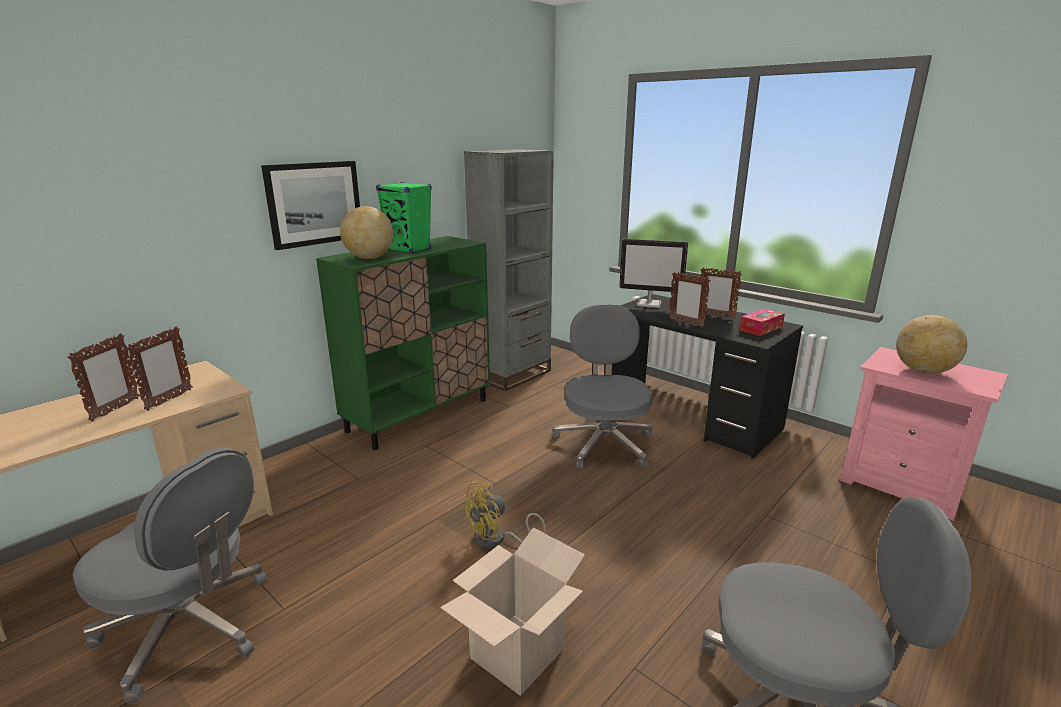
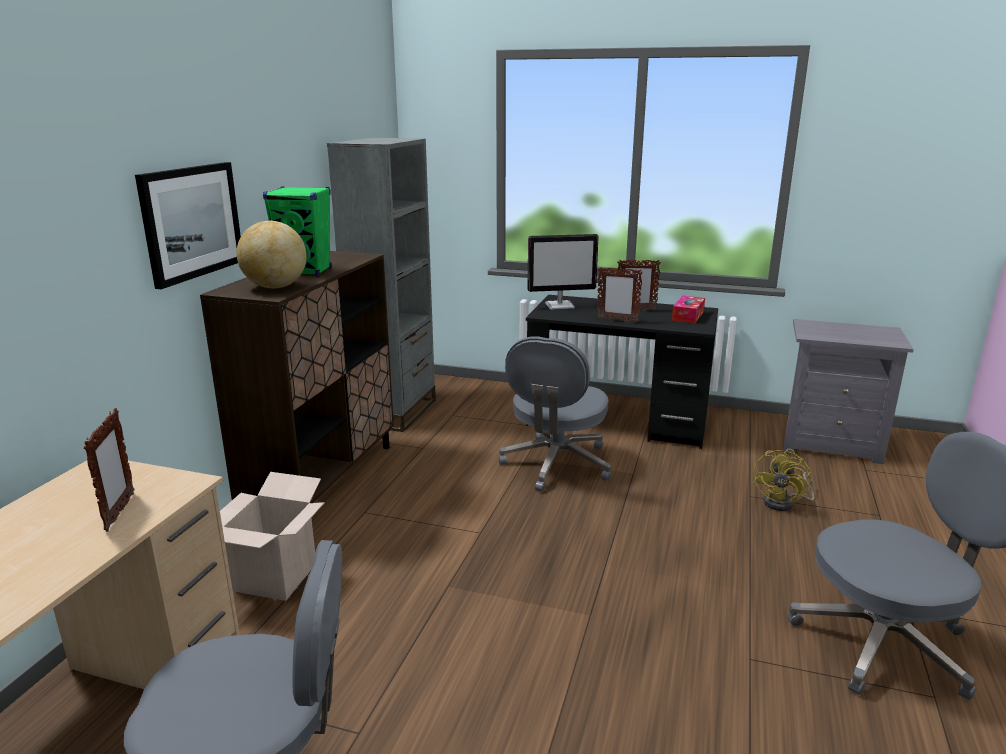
camera: 25 degrees left, 0 degrees up
picture frame [67,333,140,422] -> none
green cabinet [316,236,490,450] -> brown cabinet [200,251,394,503]
cardboard box [440,527,585,696] -> cardboard box moved to [220,472,325,601]
yellow fan [461,481,546,548] -> yellow fan moved to [753,449,815,511]
grey office chair [552,304,653,469] -> grey office chair turned 135 degrees counterclockwise [499,337,612,492]
pink nightstand [840,347,1008,521] -> grey nightstand [783,319,914,464]
globe [896,315,967,374] -> none

